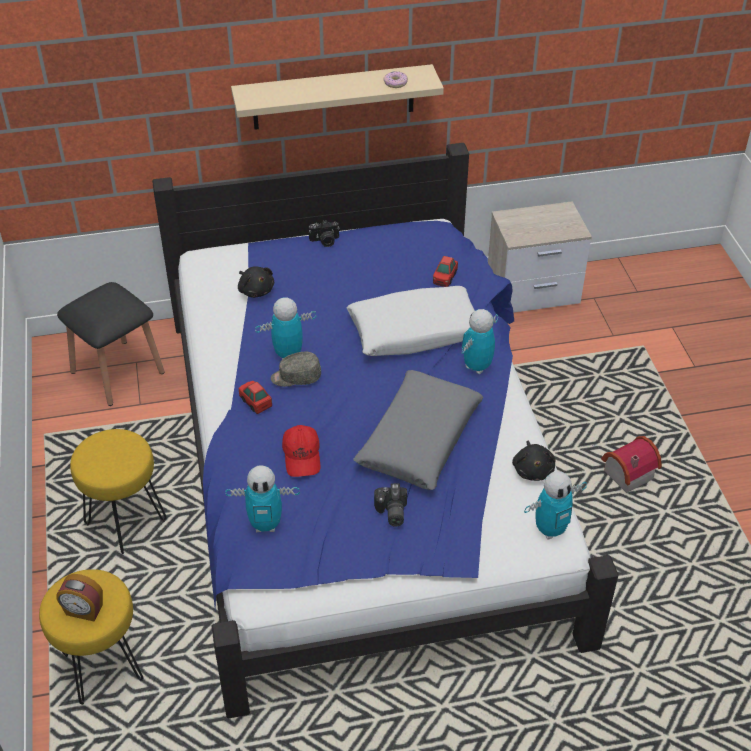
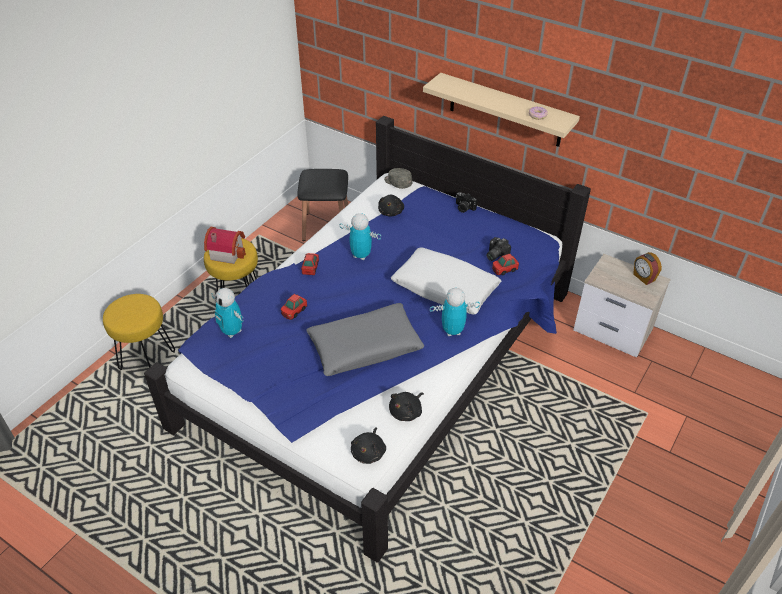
camera: 45 degrees right, 0 degrees up
alarm clock [56,574,103,622] -> alarm clock moved to [633,252,662,285]
grey cap [271,352,321,387] -> grey cap moved to [384,168,413,189]
red cap [282,425,321,477] -> toy car [281,294,307,320]
camera [374,483,407,527] -> camera moved to [486,237,511,261]
toy robot [524,472,587,540] -> black plush toy [351,427,386,464]
toy house [601,436,662,493] -> toy house moved to [204,227,246,264]

